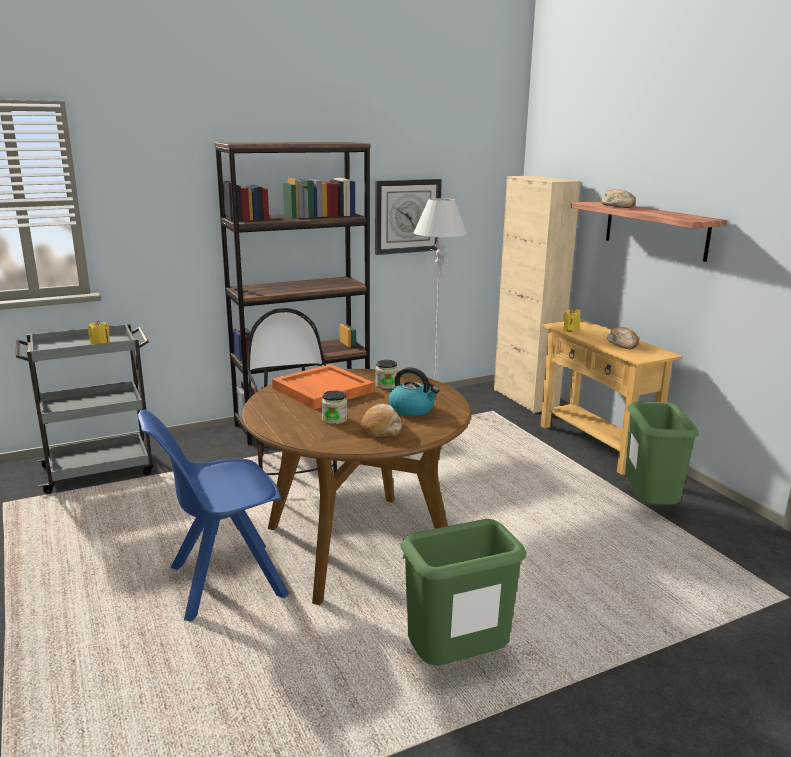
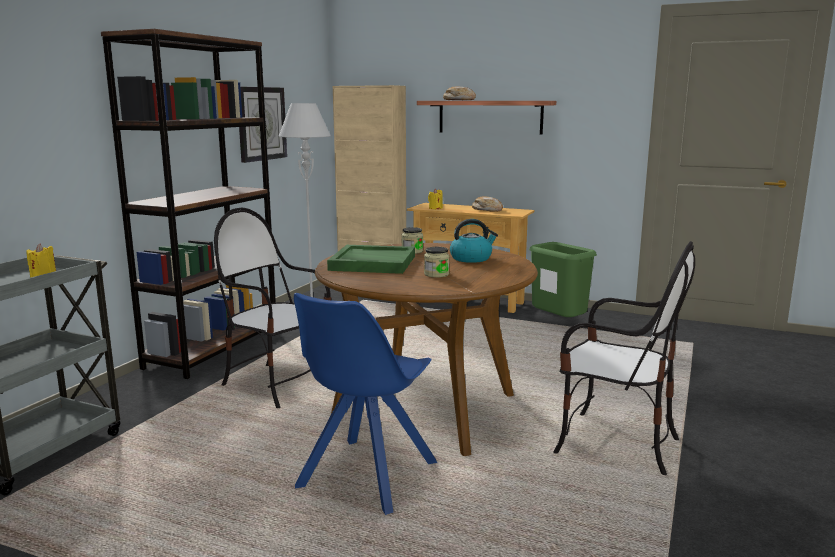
camera: 40 degrees left, 5 degrees down
orange tray [272,364,374,409] -> green tray [327,245,415,274]
bread [362,404,402,439] -> none
green trash can [401,519,526,665] -> chair [554,241,695,475]

